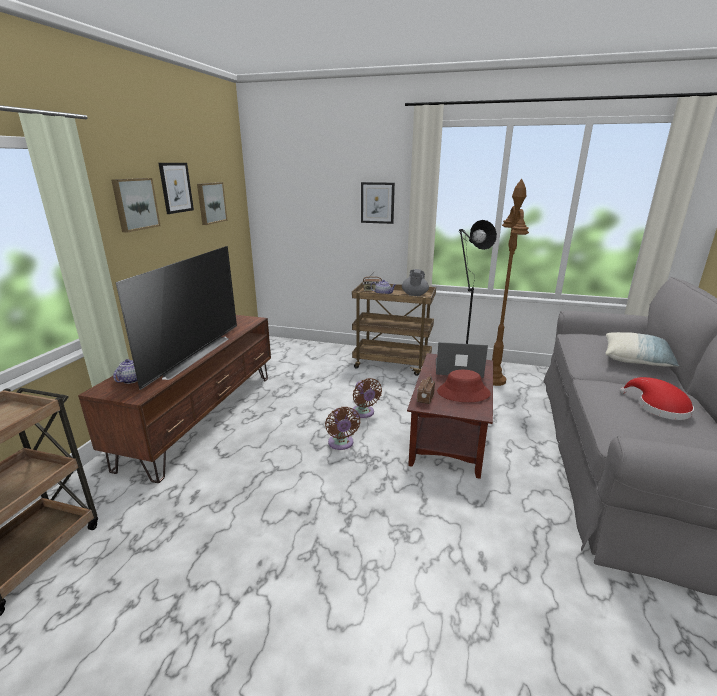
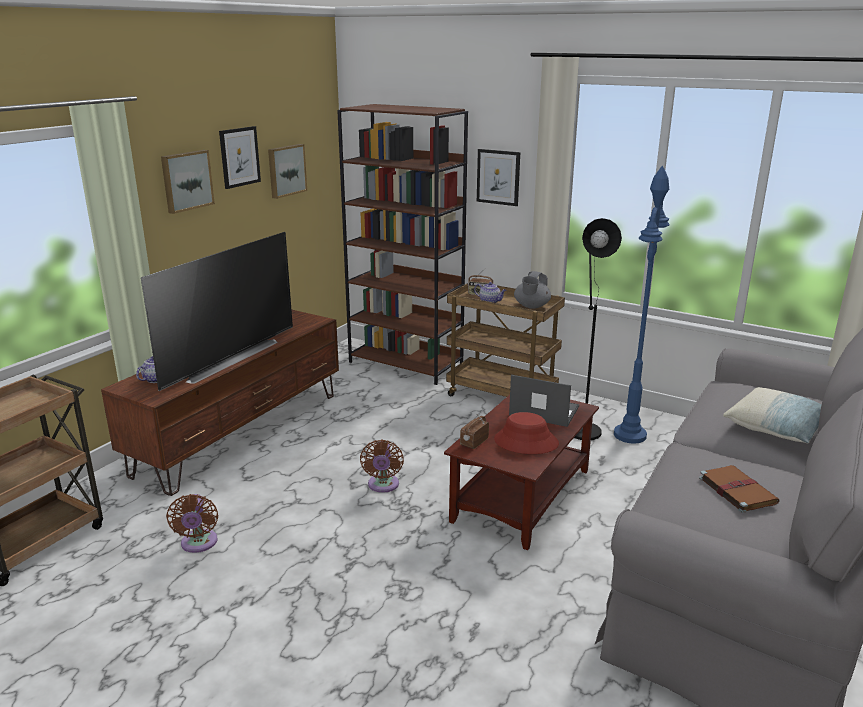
camera: 15 degrees right, 0 degrees up
brown fan [352,378,382,418] -> brown fan moved to [166,494,218,553]
brown floor lamp [492,179,529,386] -> blue floor lamp [614,166,669,443]
red hat [620,377,694,420] -> brown book [699,465,779,513]
none -> brown bookcase [337,104,468,385]

